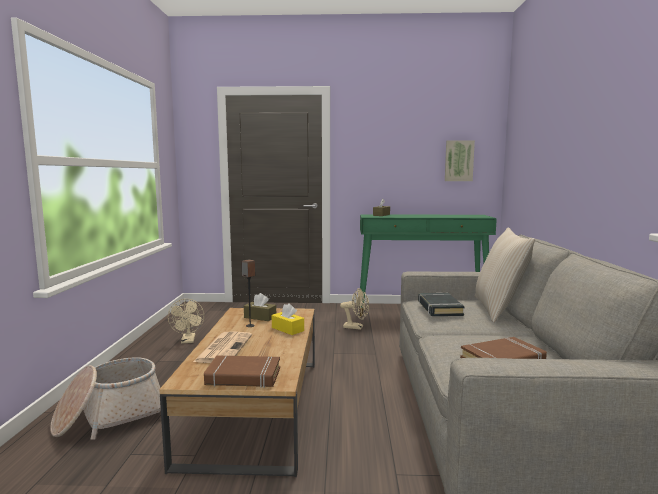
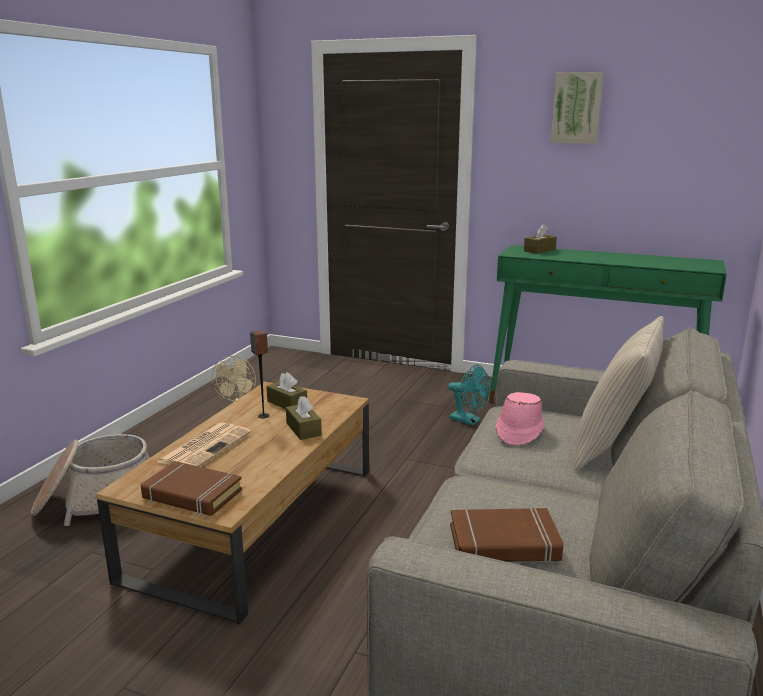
camera: 20 degrees right, 10 degrees up
yellow tissue box [272,303,304,335] -> brown tissue box [286,396,322,440]
beige fan [340,288,369,330] -> turquoise fan [448,365,491,426]
black book [418,293,465,316] -> pink hat [496,392,544,446]
picture [445,140,475,181] -> picture moved to [551,72,604,144]

